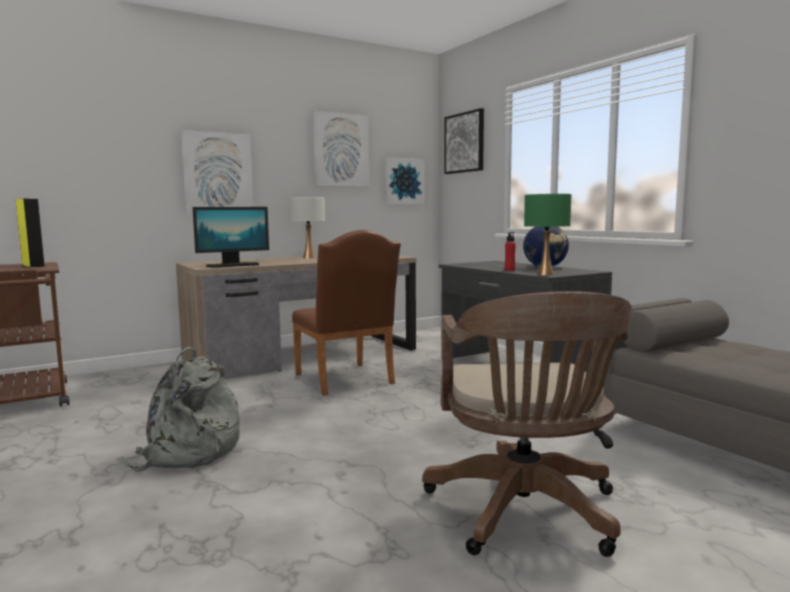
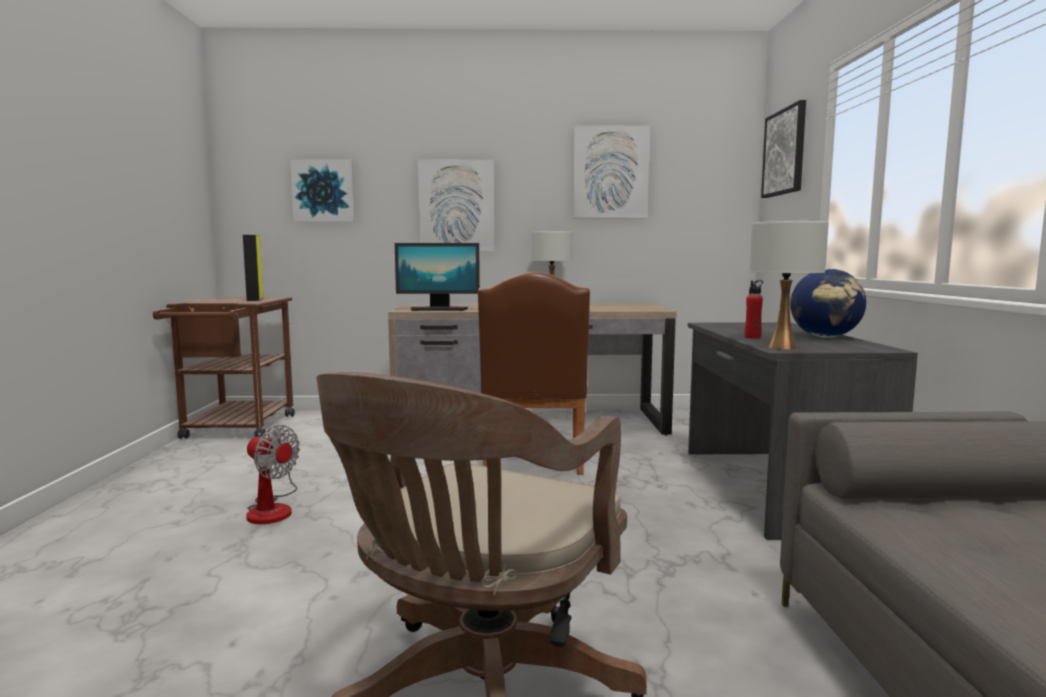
camera: 30 degrees right, 0 degrees up
grey backpack [117,346,240,472] -> fan [246,425,300,524]
picture [385,157,425,204] -> picture moved to [290,159,355,222]
green table lamp [524,194,571,275] -> white table lamp [750,221,829,350]

